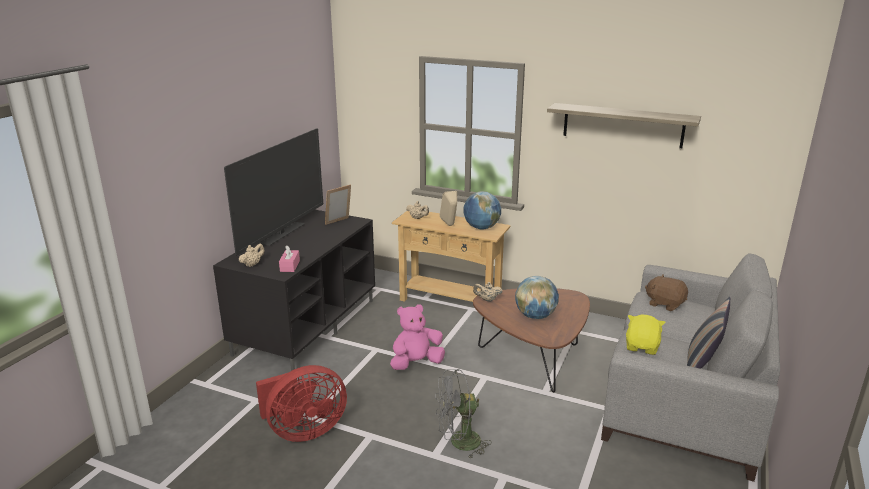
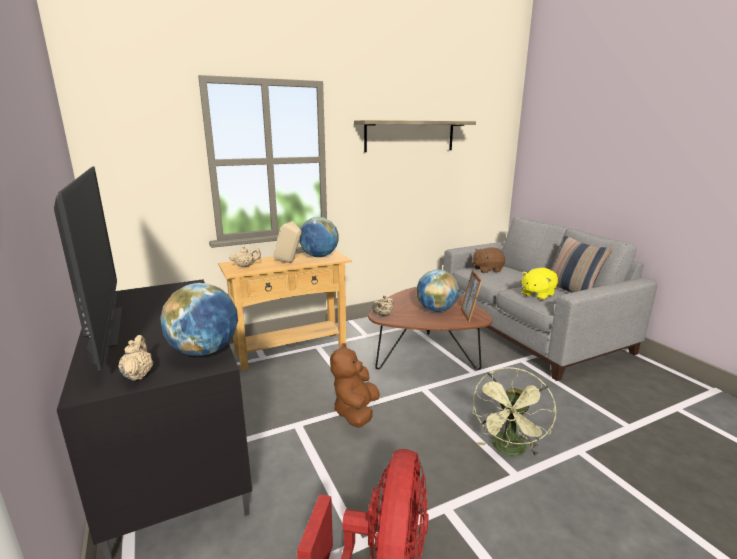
camera: 50 degrees left, 5 degrees down
pink tissue box [279,246,300,272] -> globe [160,283,238,356]
picture frame [325,185,351,225] -> picture frame moved to [461,270,482,322]
pink plush toy [390,304,445,370] -> brown plush toy [330,343,380,428]
grey fan [435,369,492,459] -> green fan [472,367,556,457]
yellow plush toy [626,315,666,355] -> yellow plush toy turned 105 degrees counterclockwise [521,268,558,300]

